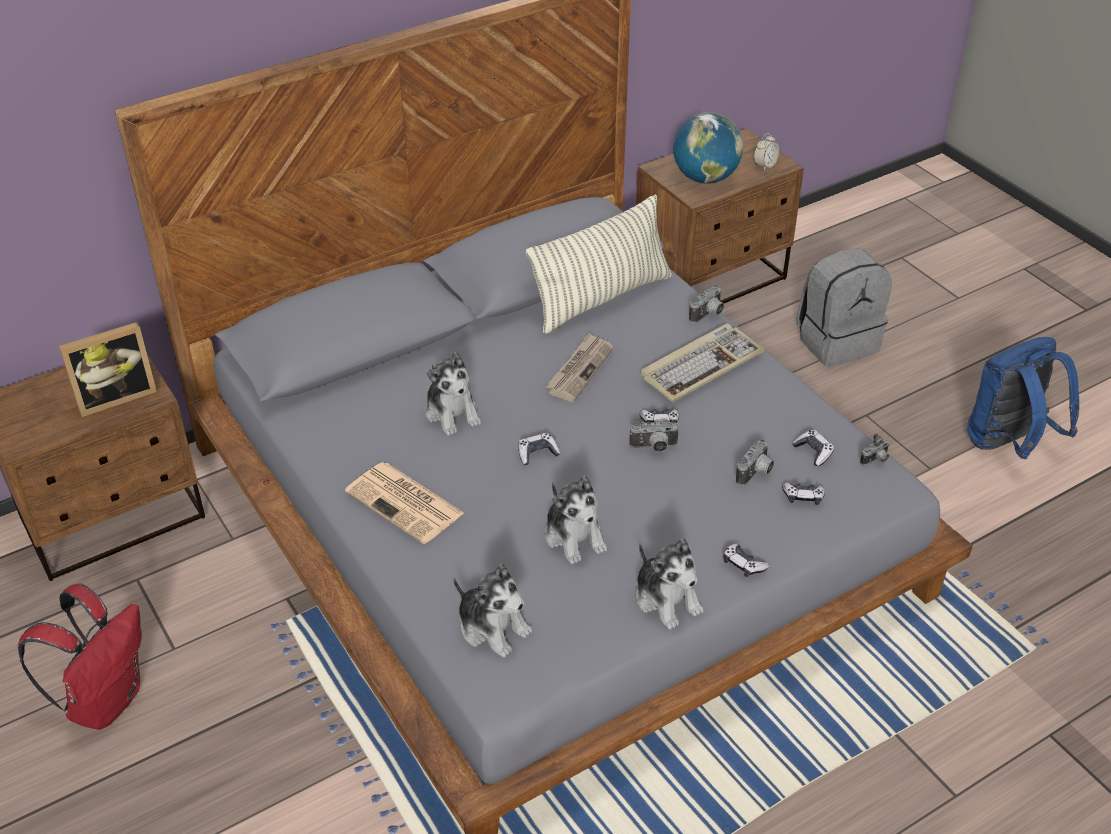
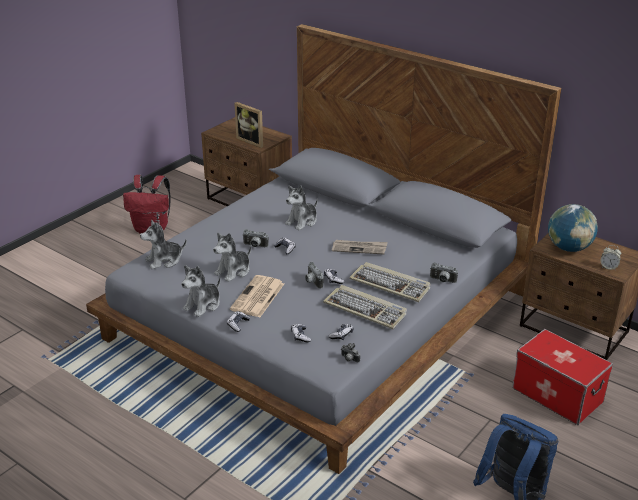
camera: 70 degrees right, 10 degrees down
newspaper [345,462,464,544] -> newspaper moved to [230,275,284,317]
plush toy [453,564,532,658] -> plush toy turned 45 degrees clockwise [140,220,187,269]
pillow [526,194,672,334] -> none
camera [736,439,774,486] -> camera moved to [242,229,268,248]
grey backpack [797,248,892,367] -> storage box [512,329,613,425]
none -> keyboard [323,285,407,329]

